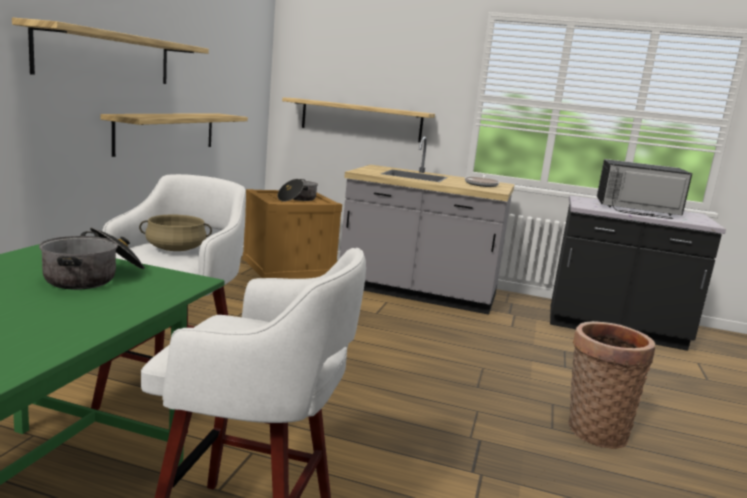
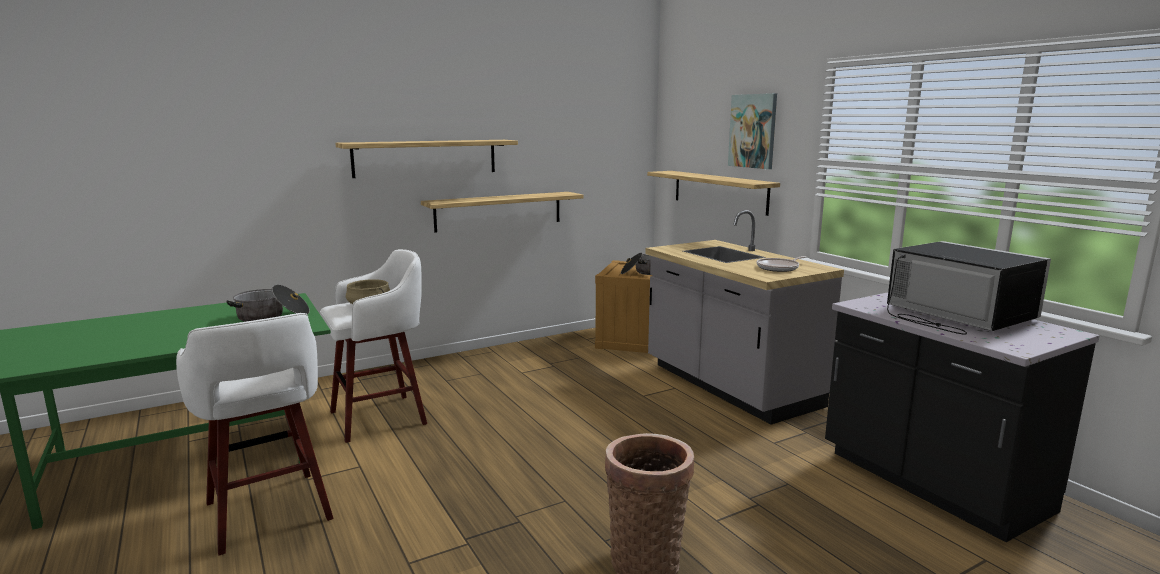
camera: 45 degrees right, 0 degrees up
none -> picture [728,93,777,169]

